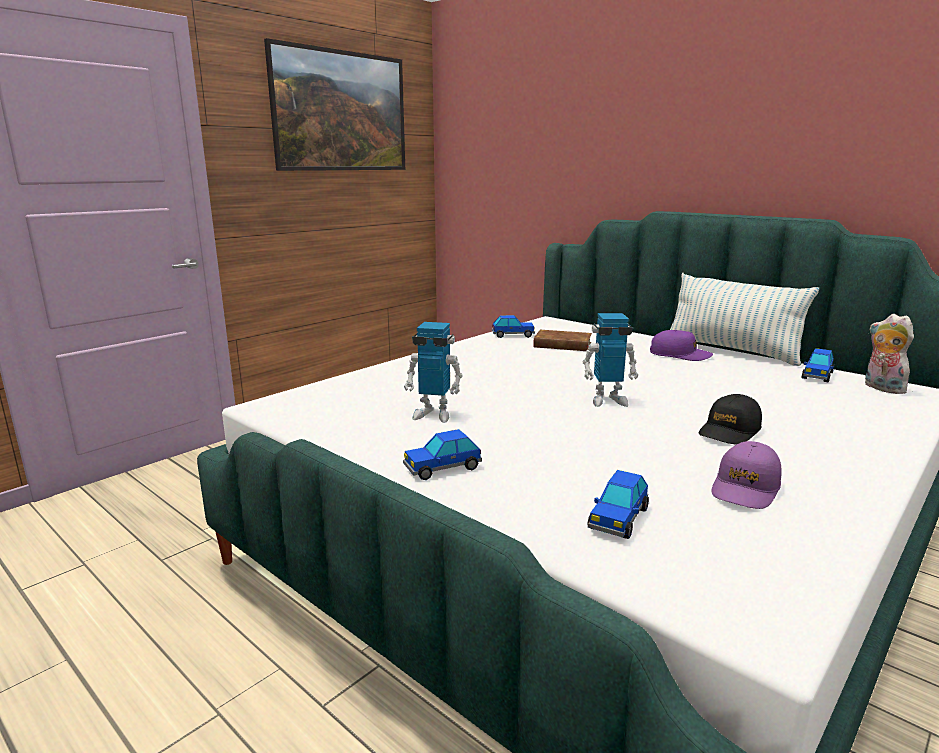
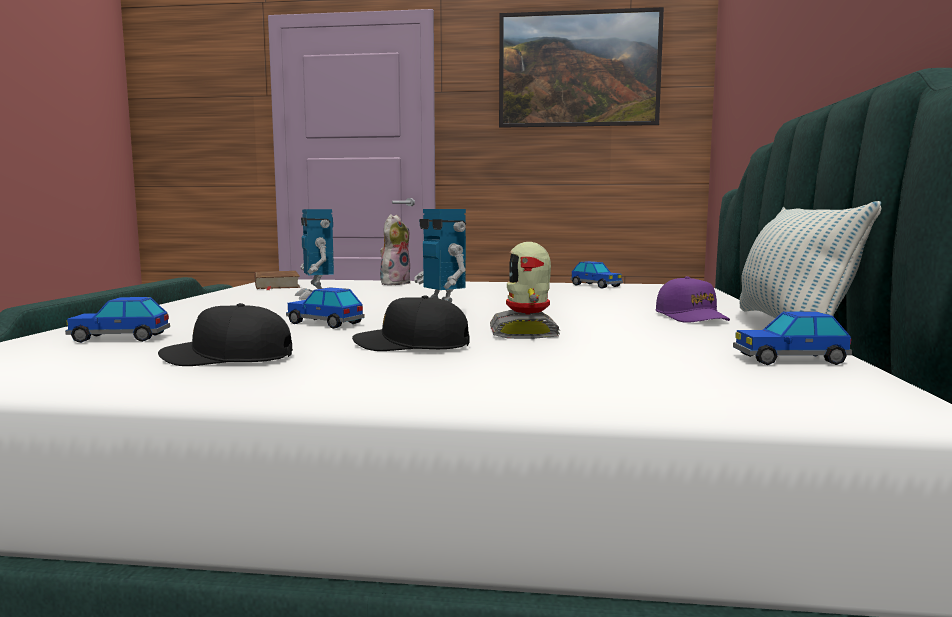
camera: 55 degrees right, 10 degrees down
toy car [403,429,482,480] -> toy car moved to [286,287,364,329]
brown book [533,330,592,351] -> brown book moved to [255,271,300,290]
purple cap [712,441,782,509] -> black cap [158,303,293,366]
plush toy [865,314,914,394] -> plush toy moved to [380,214,410,285]
none -> toy robot [490,242,560,339]

